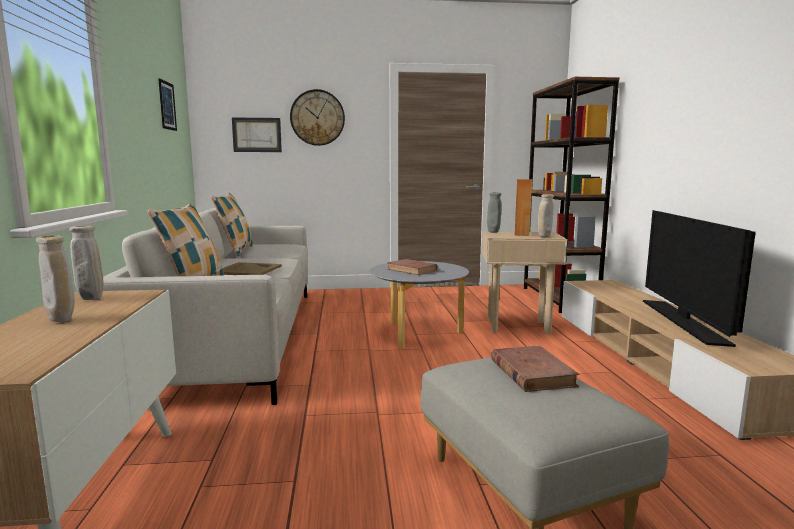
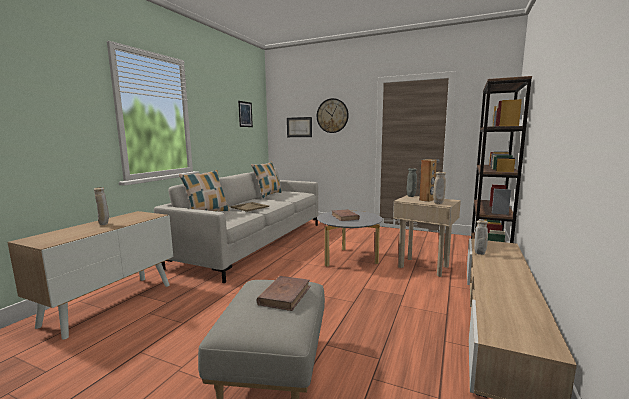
camera: 30 degrees right, 0 degrees up
beige vase [69,226,103,300] -> beige vase moved to [474,220,488,255]
television [643,210,756,347] -> none

